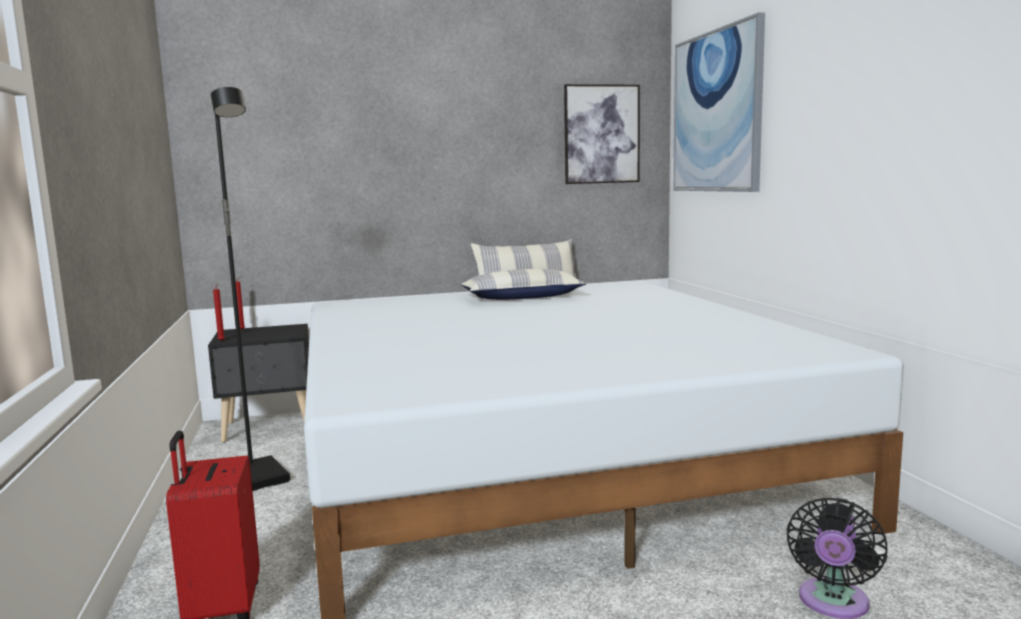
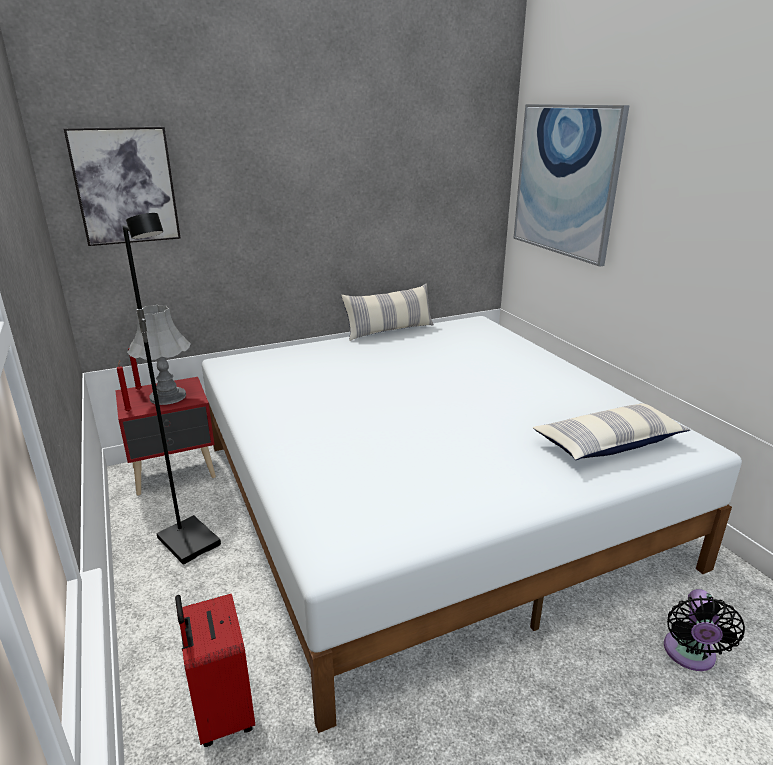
camera: 10 degrees left, 15 degrees up
black nightstand [208,324,309,442] -> red nightstand [115,377,216,495]
pillow [461,269,587,300] -> pillow moved to [533,403,690,460]
picture [564,84,640,184] -> picture moved to [64,127,181,246]
none -> grey table lamp [127,305,191,405]

